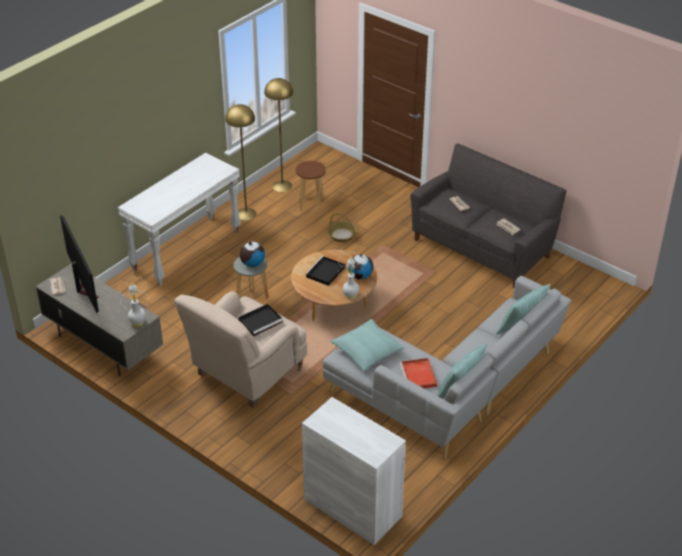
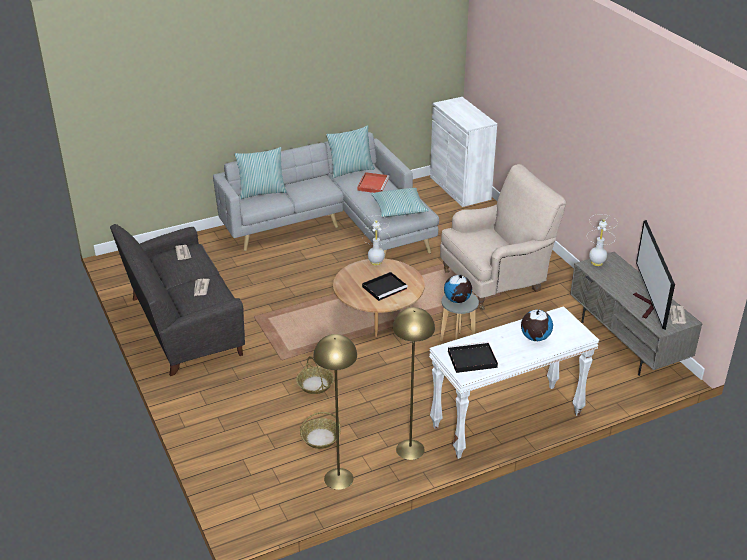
camera: 155 degrees left, 5 degrees down
black tray [238,304,283,336] -> black tray moved to [448,342,498,373]
brown stool [296,161,326,211] -> basket [300,412,341,449]
globe [348,253,373,280] -> globe moved to [521,310,553,341]

